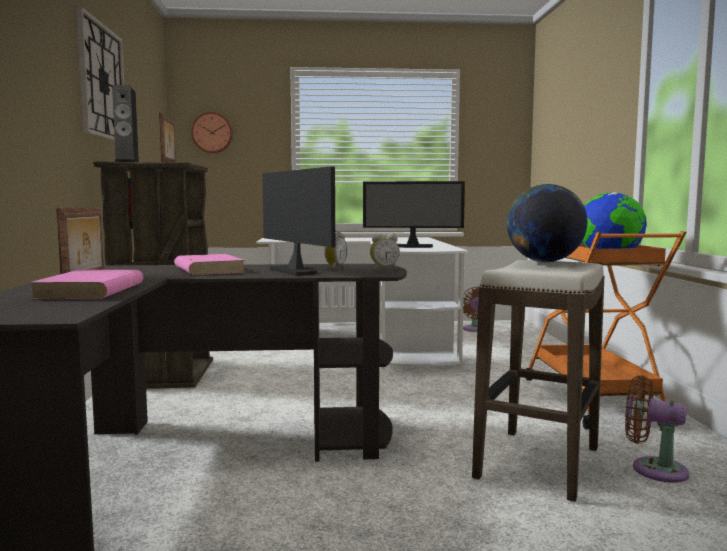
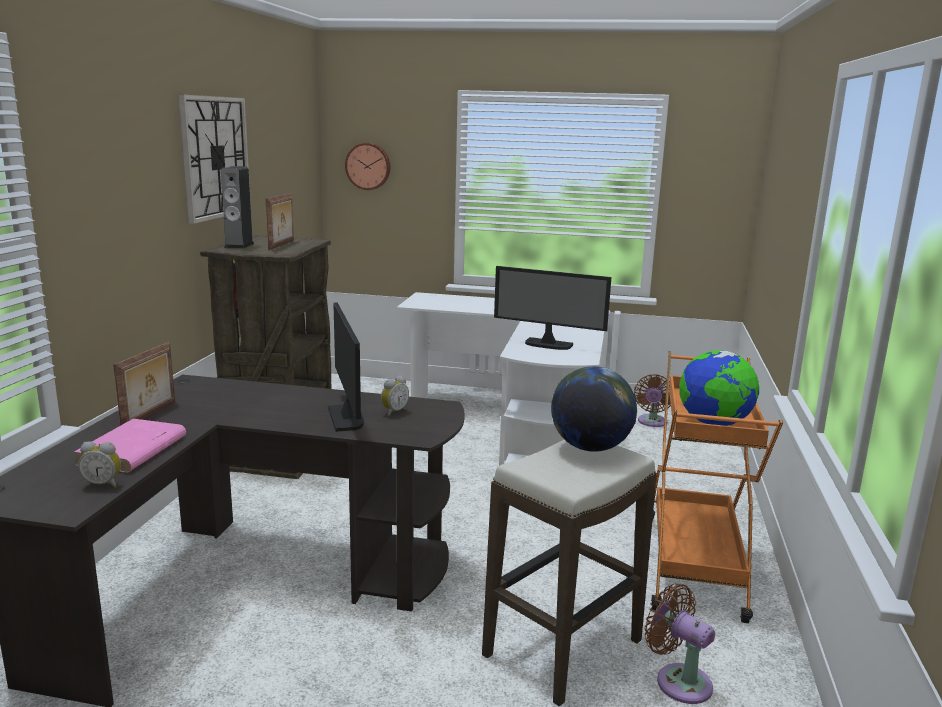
camera: 15 degrees right, 10 degrees up
pink book [174,254,245,275] -> none
alarm clock [370,233,400,270] -> alarm clock moved to [78,441,121,487]

